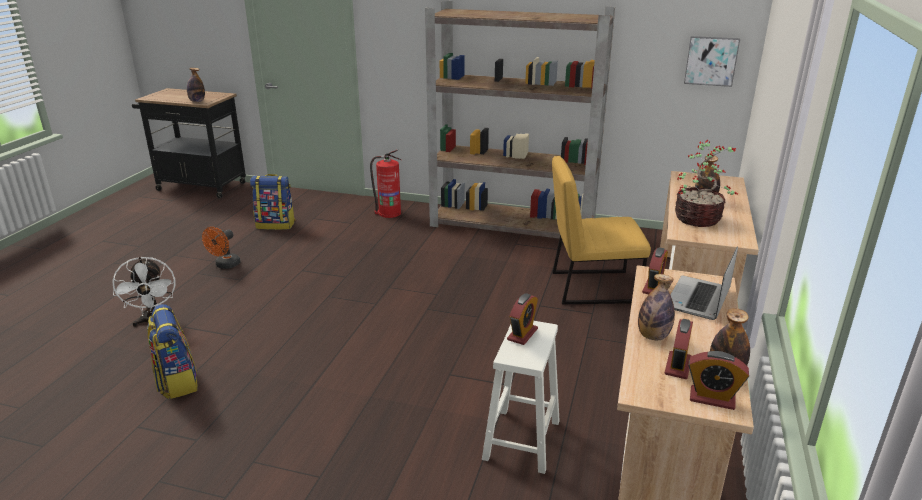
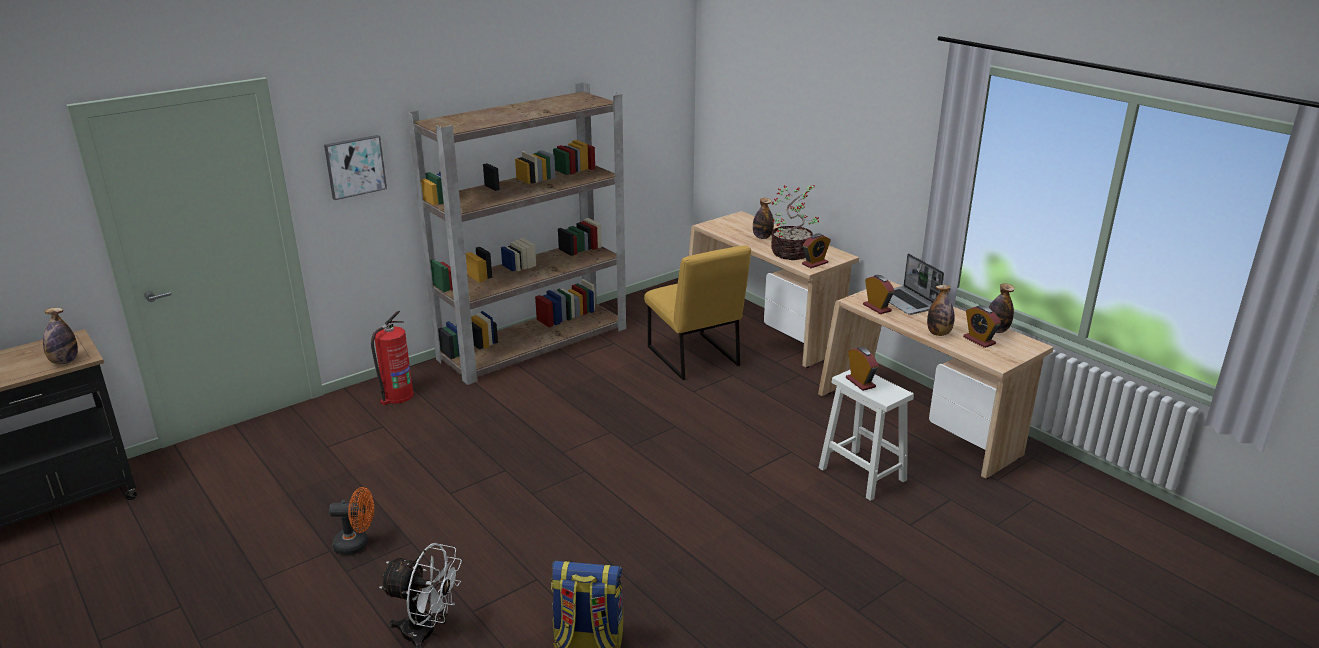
camera: 55 degrees left, 0 degrees up
orange fan [202,227,241,269] -> orange fan turned 60 degrees counterclockwise [329,487,374,555]
backpack [250,174,295,230] -> none
yellow chair [552,156,651,304] -> yellow chair turned 60 degrees counterclockwise [644,245,751,380]
picture [684,36,740,87] -> picture moved to [324,135,387,200]
alarm clock [689,351,749,410] -> alarm clock moved to [802,233,831,268]

